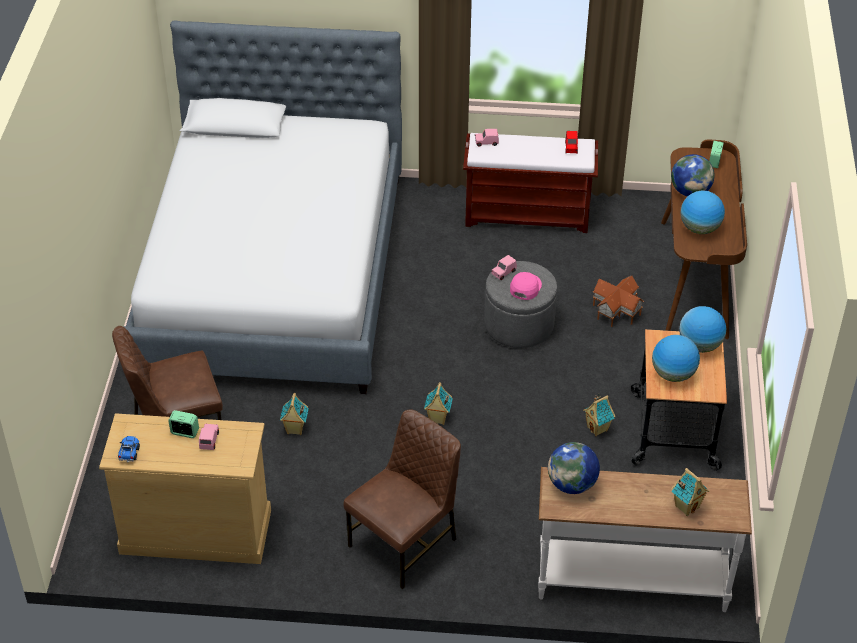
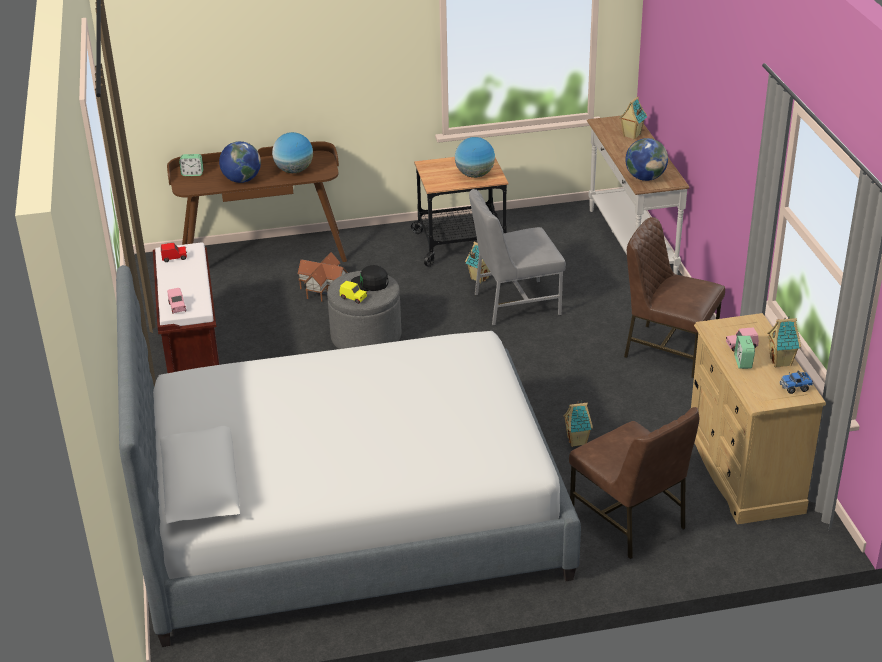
camera: 105 degrees left, 10 degrees down
toy house [424,382,453,425] -> toy house moved to [767,316,801,367]
pink toy car [491,255,517,280] -> yellow toy car [340,281,367,304]
pink cap [510,272,542,300] -> black cap [351,265,388,291]
globe [679,306,726,353] -> none
none -> grey chair [469,189,566,326]

